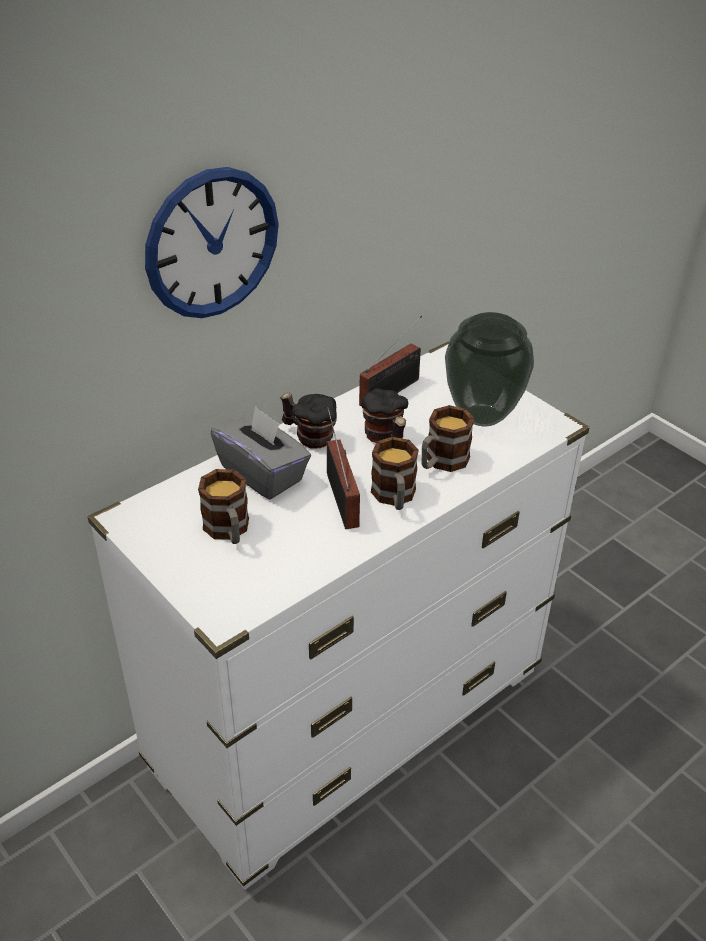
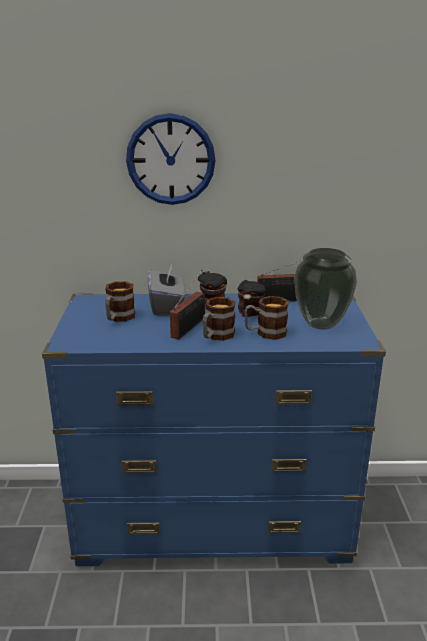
camera: 40 degrees right, 15 degrees down
white dresser [87,341,590,890] -> blue dresser [42,294,386,566]

